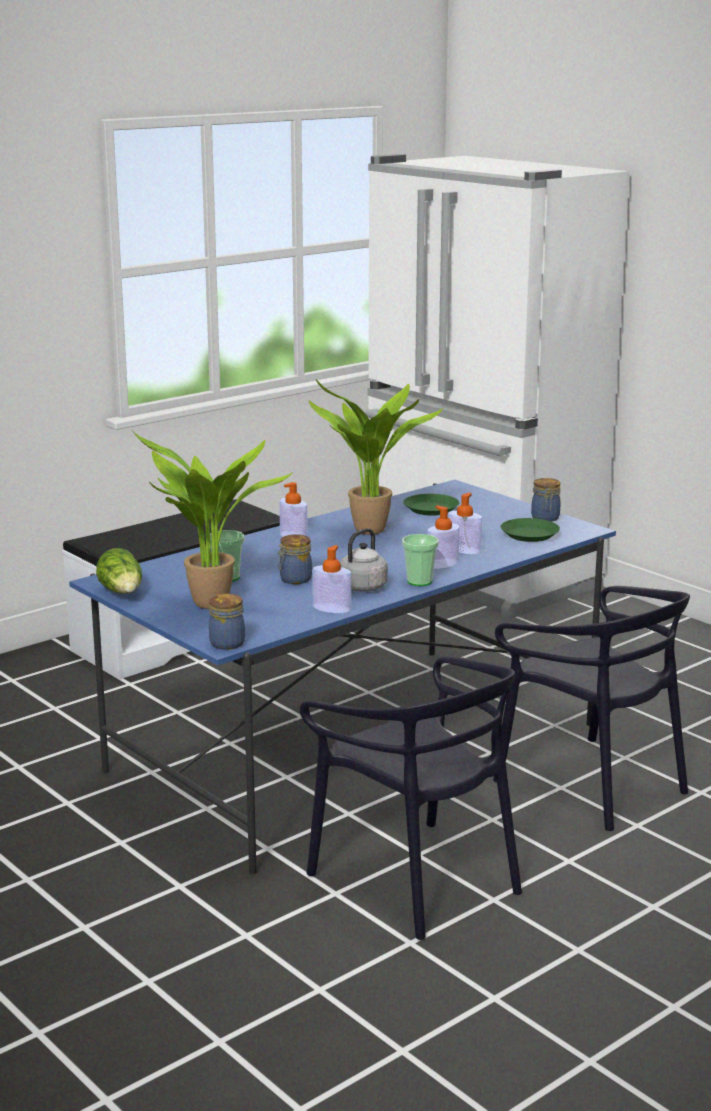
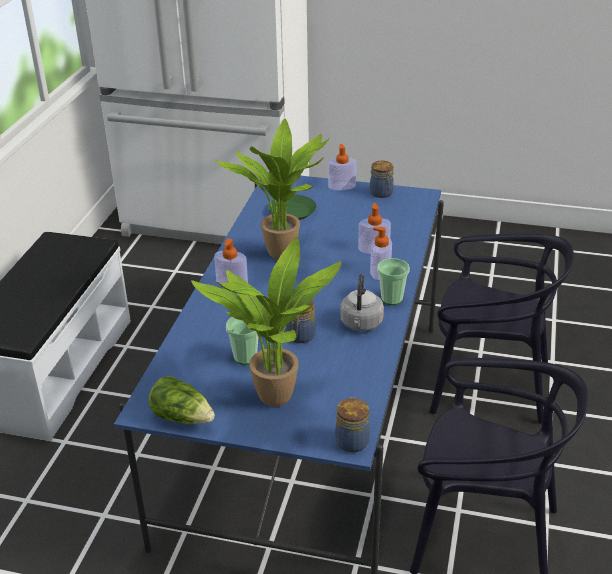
camera: 35 degrees left, 15 degrees up
soap dispenser [312,545,351,613] -> soap dispenser moved to [328,144,356,191]
green plate [501,518,560,542] -> none

